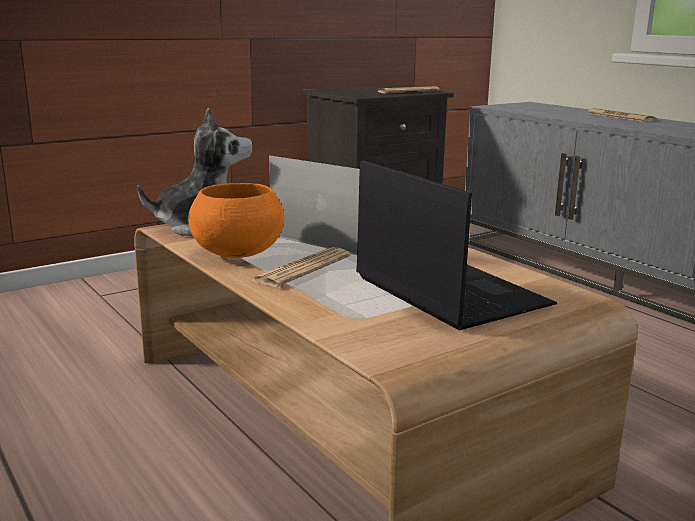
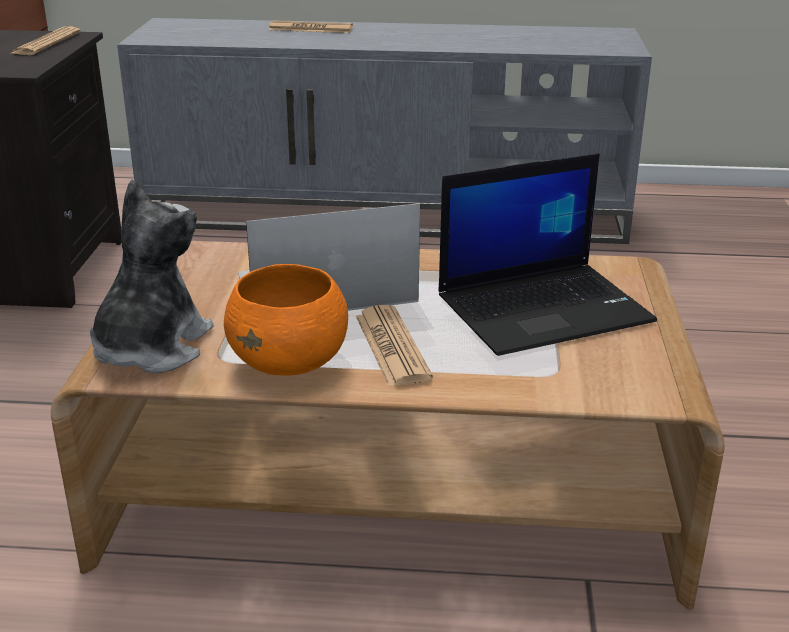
camera: 50 degrees left, 10 degrees up
laptop [356,160,557,331] -> laptop turned 150 degrees clockwise [439,153,657,356]

